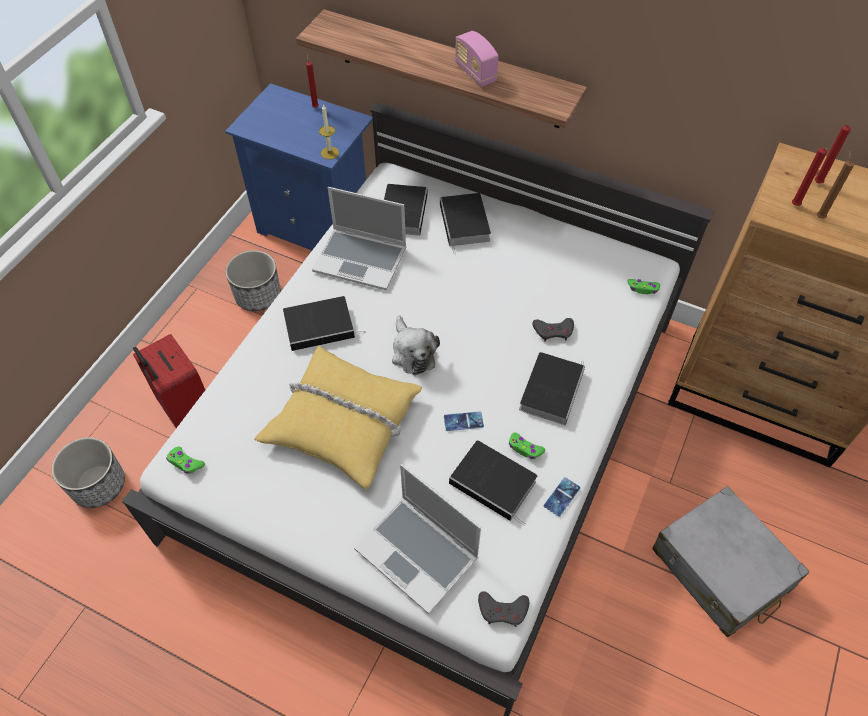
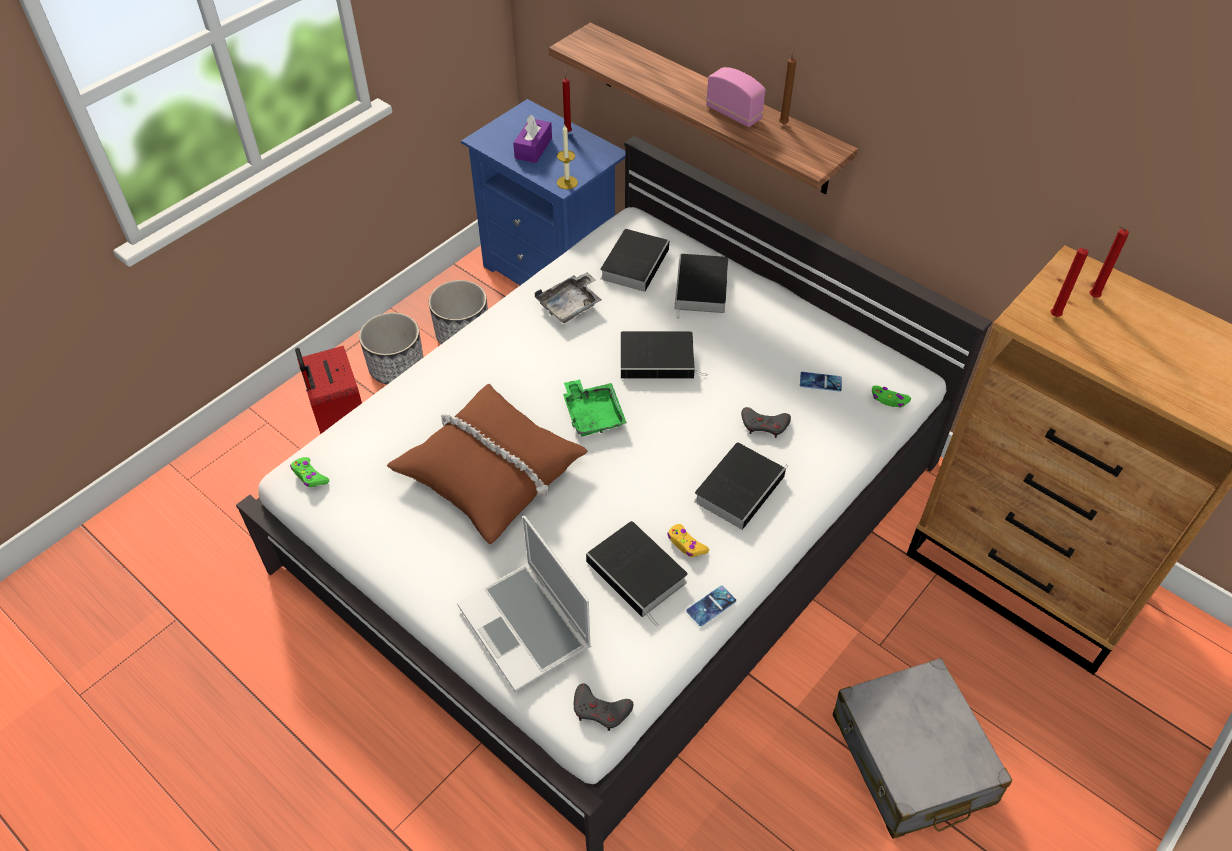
camera: 15 degrees right, 5 degrees down
planter [52,437,125,508] -> planter moved to [359,313,423,384]
yellow pillow [254,346,422,490] -> brown pillow [387,384,587,544]
book [283,296,366,351] -> book moved to [621,331,708,379]
laptop [312,187,407,290] -> grey tray [535,272,601,323]
plush toy [392,316,440,375] -> green tray [563,379,627,436]
phone [444,411,484,431] -> phone moved to [800,372,842,392]
radio [455,31,499,87] -> radio turned 150 degrees clockwise [706,67,765,127]
green game controller [509,432,545,459] -> yellow game controller [667,524,709,557]
brown candle [817,151,854,219] -> brown candle moved to [779,48,796,124]
none -> purple tissue box [513,115,552,163]

